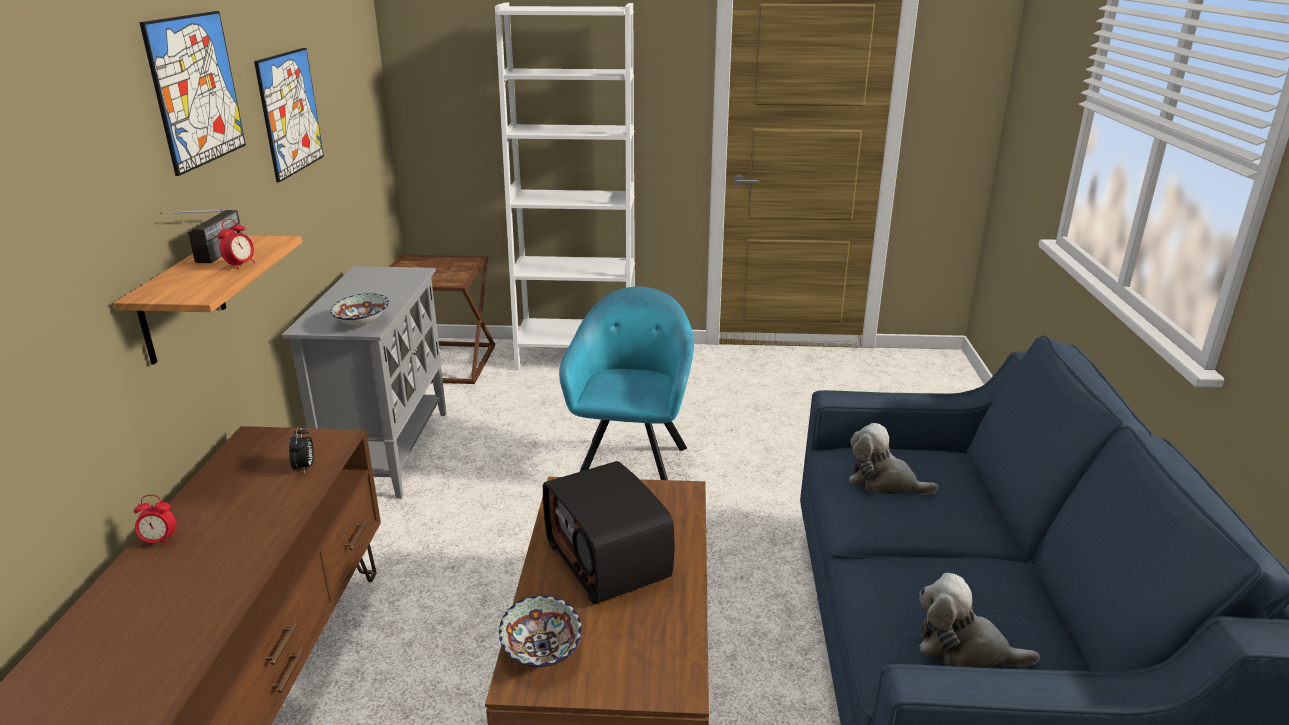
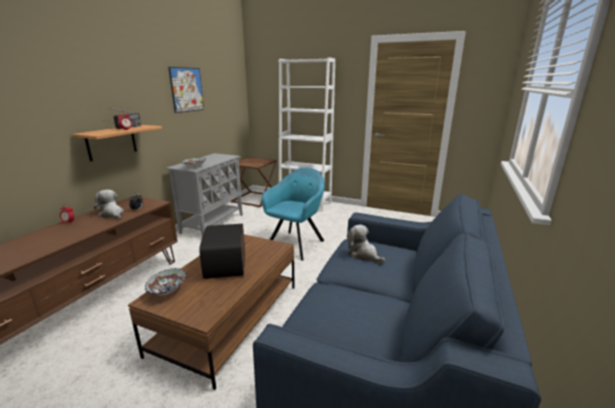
camera: 20 degrees right, 5 degrees down
picture [139,11,246,176] -> none
plush toy [919,573,1040,668] -> plush toy moved to [94,190,124,219]

